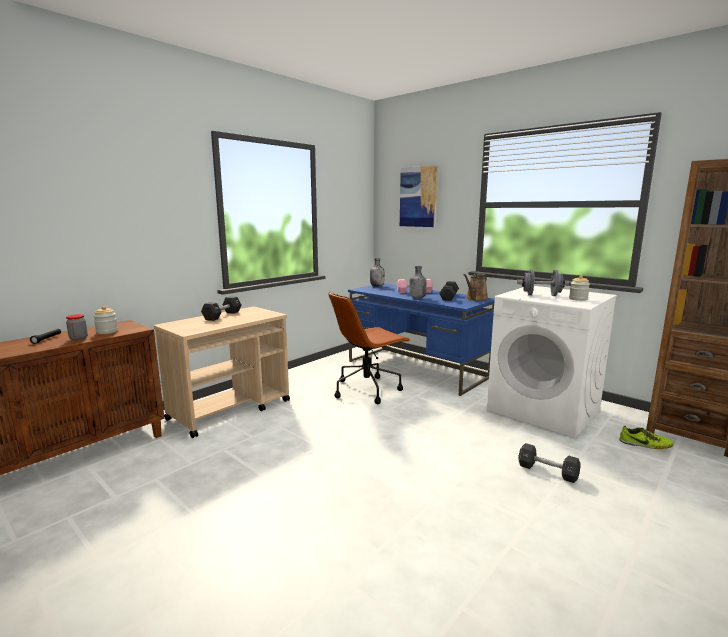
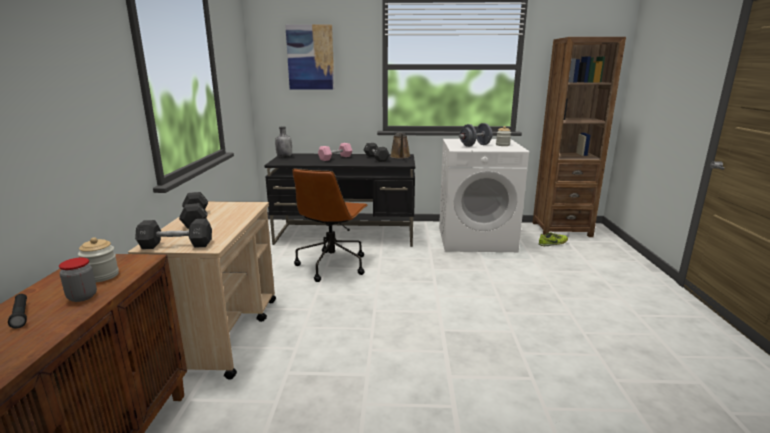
camera: 40 degrees left, 5 degrees up
blue desk [348,283,495,396] -> black desk [264,153,415,247]
grey bottle [409,266,427,299] -> none
black dumbbell [518,443,581,483] -> black dumbbell moved to [135,219,212,249]

